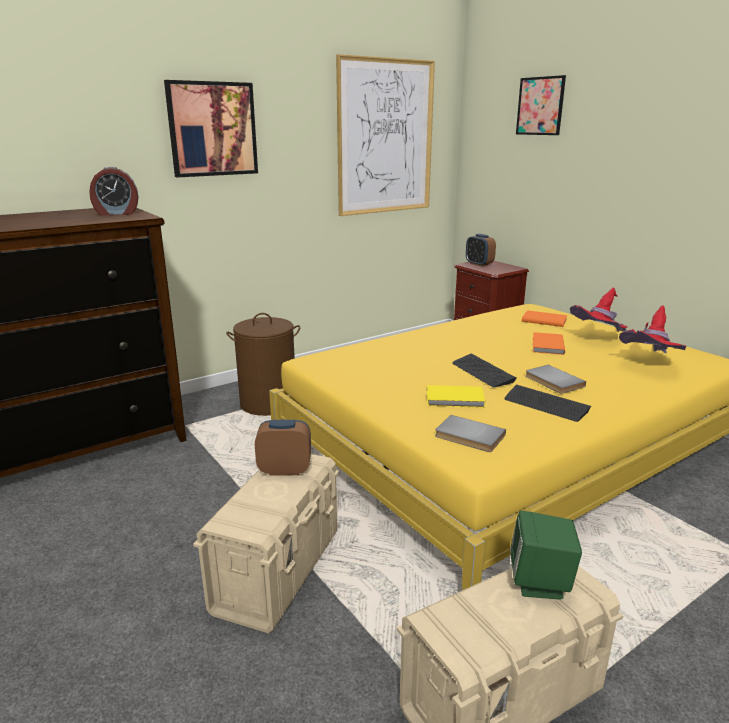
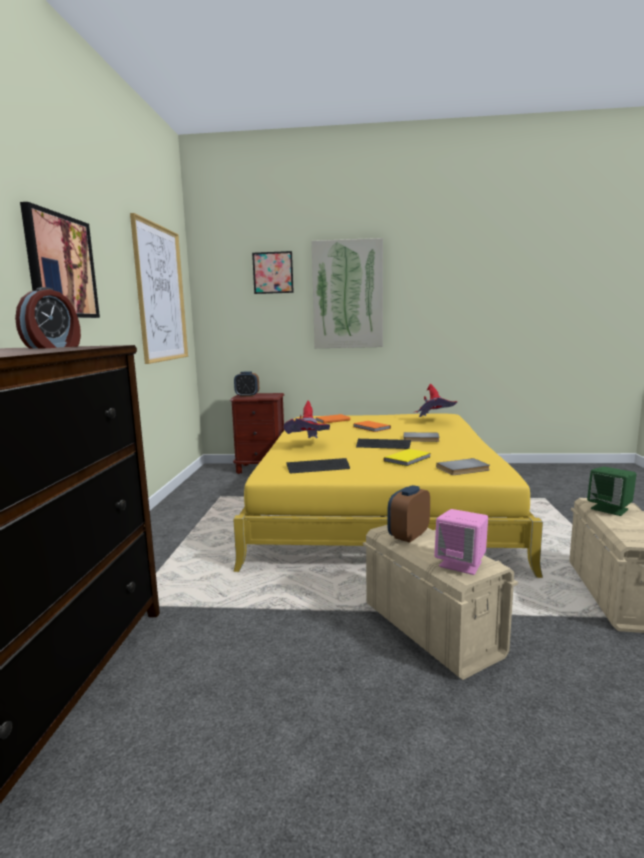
camera: 50 degrees left, 10 degrees down
brown laundry basket [226,313,300,416] -> none
keyboard [504,385,591,422] -> keyboard moved to [286,458,350,473]
red hat [570,288,628,332] -> red hat moved to [284,401,330,438]
none -> picture [312,238,383,348]
none -> pink speaker [434,509,488,575]

